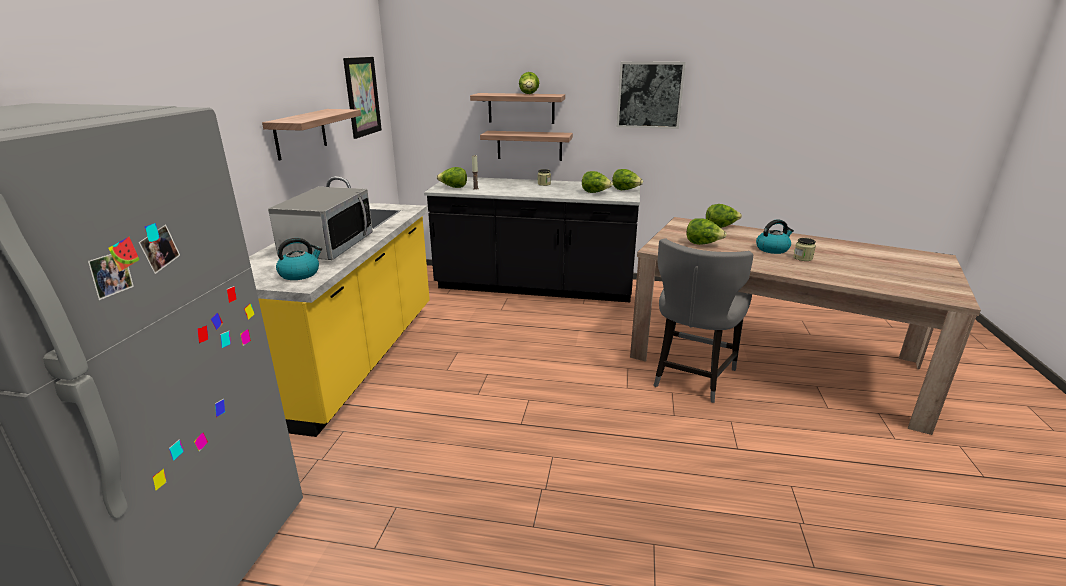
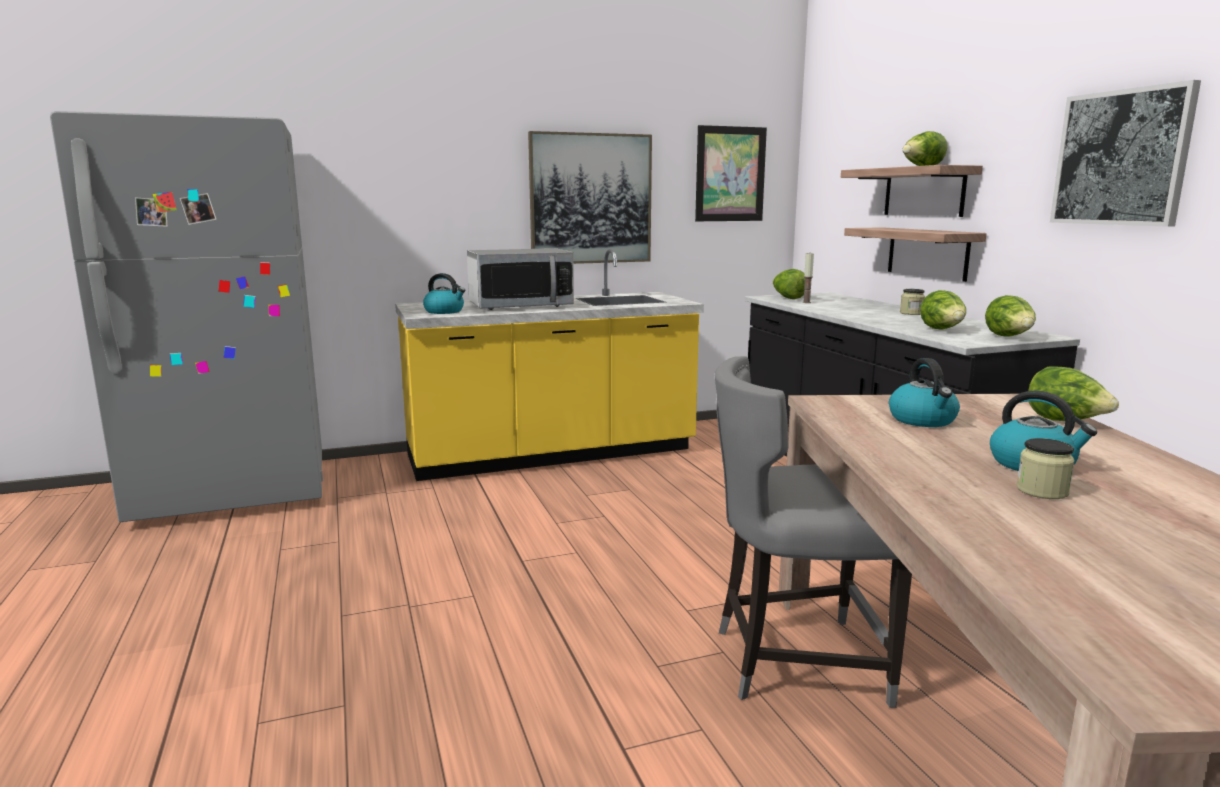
camera: 60 degrees right, 10 degrees down
shelf [262,109,361,161] -> picture [528,131,652,264]
lettuce [686,218,727,245] -> kettle [889,358,960,427]

